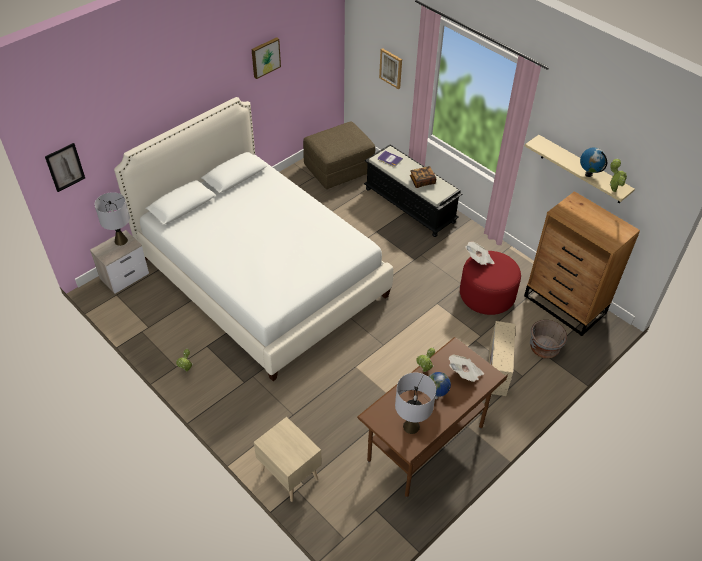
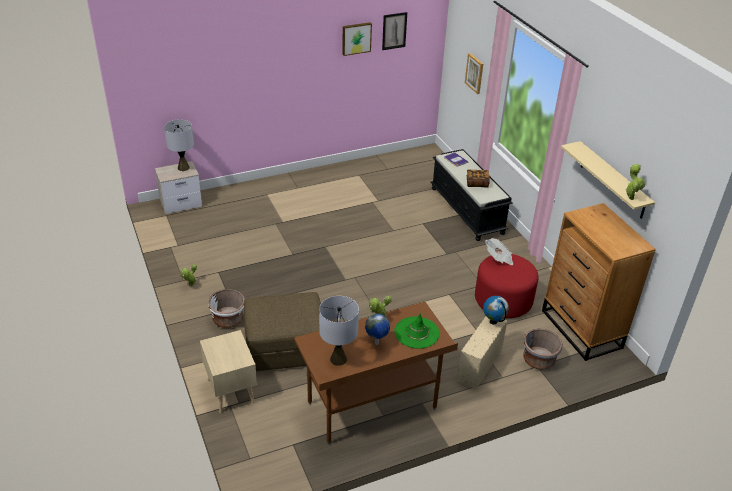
camera: 20 degrees right, 10 degrees down
picture [45,143,85,192] -> picture moved to [382,12,407,50]
white bed [114,97,393,381] -> none
brown ottoman [303,121,375,189] -> brown ottoman moved to [244,292,321,371]
newspaper [449,355,484,382] -> green hat [394,313,440,349]
globe [580,147,607,177] -> globe moved to [483,296,509,324]
none -> white planter [208,289,245,328]

